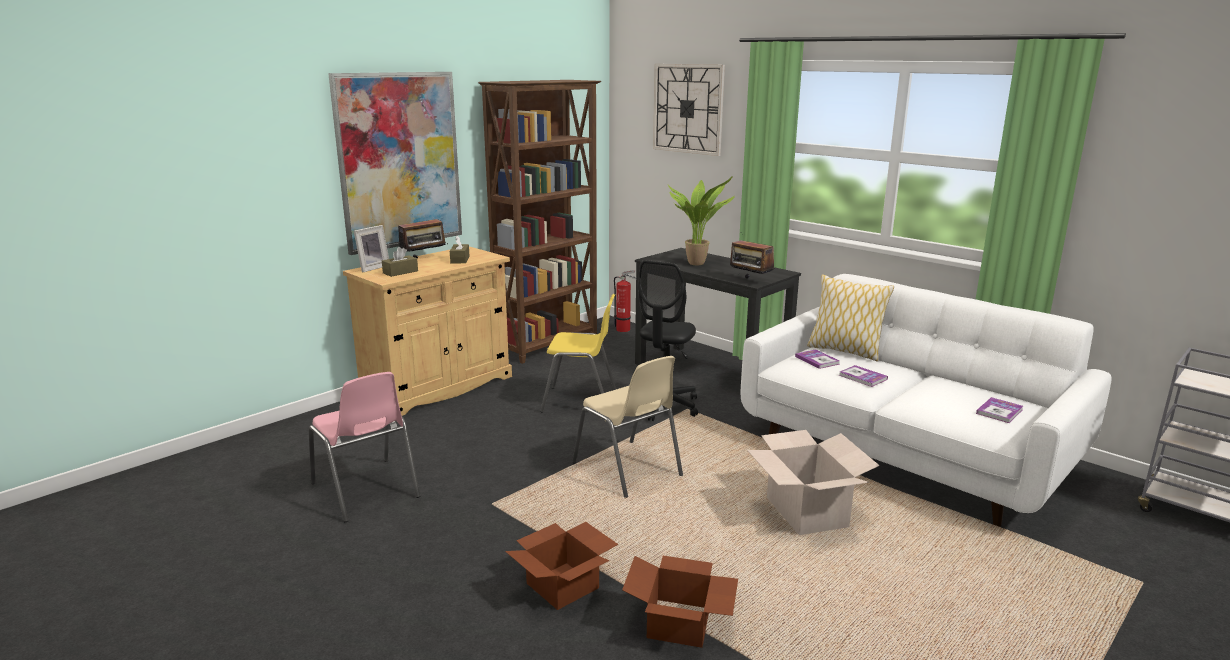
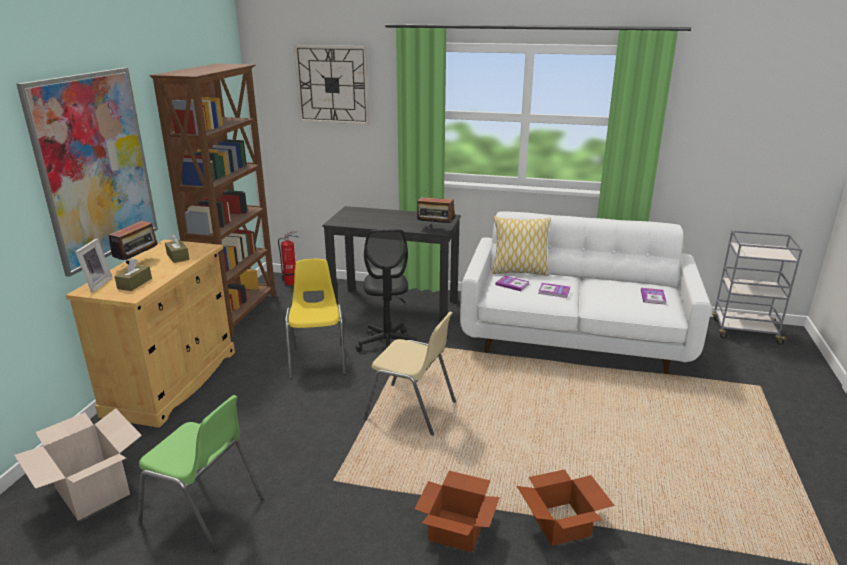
camera: 30 degrees left, 5 degrees up
pink chair [309,372,420,522] -> green chair [138,395,264,552]
yellow chair [540,294,616,413] -> yellow chair turned 75 degrees counterclockwise [285,259,346,379]
potted plant [668,176,735,266] -> none
cardboard box [747,430,879,535] -> cardboard box moved to [14,408,142,521]

